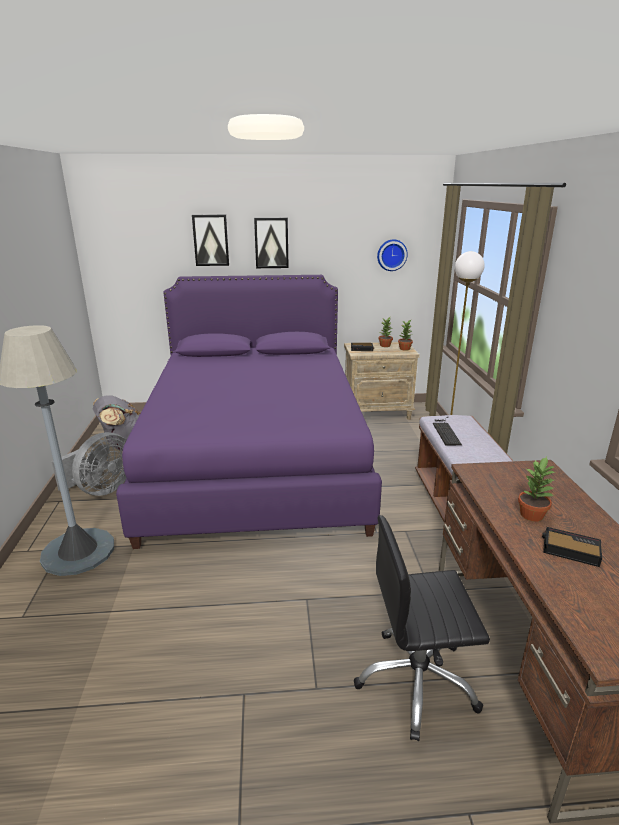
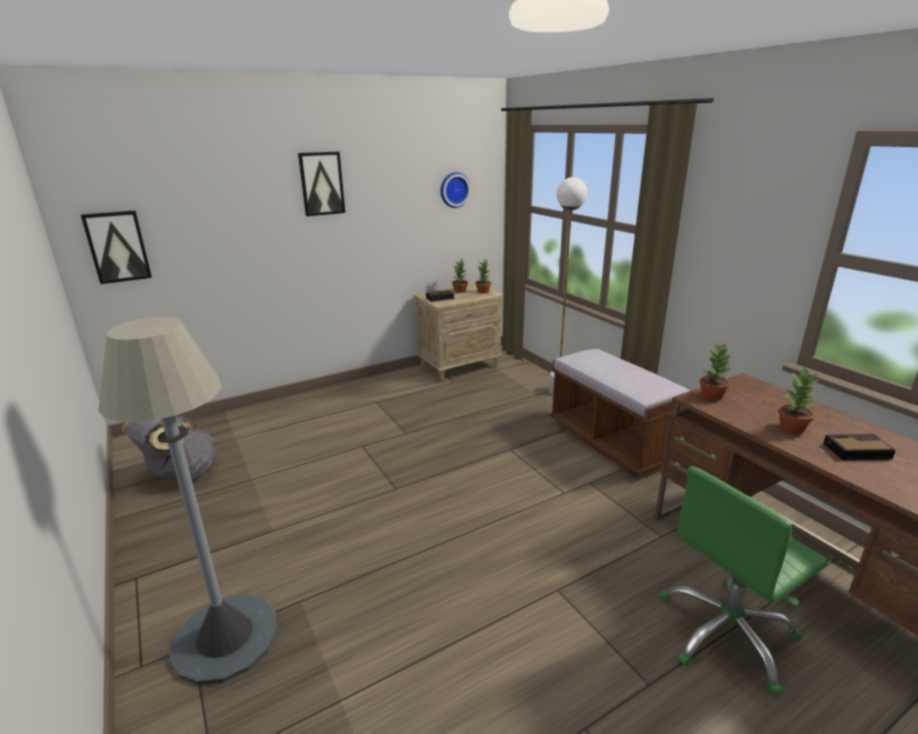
camera: 25 degrees left, 0 degrees up
grey fan [52,432,127,496] -> none
purple bed [116,275,382,549] -> none
picture [192,215,229,266] -> picture moved to [81,210,152,284]
black office chair [354,515,490,741] -> green office chair [659,466,828,695]
keyboard [433,417,462,446] -> none
none -> potted plant [699,342,733,400]

